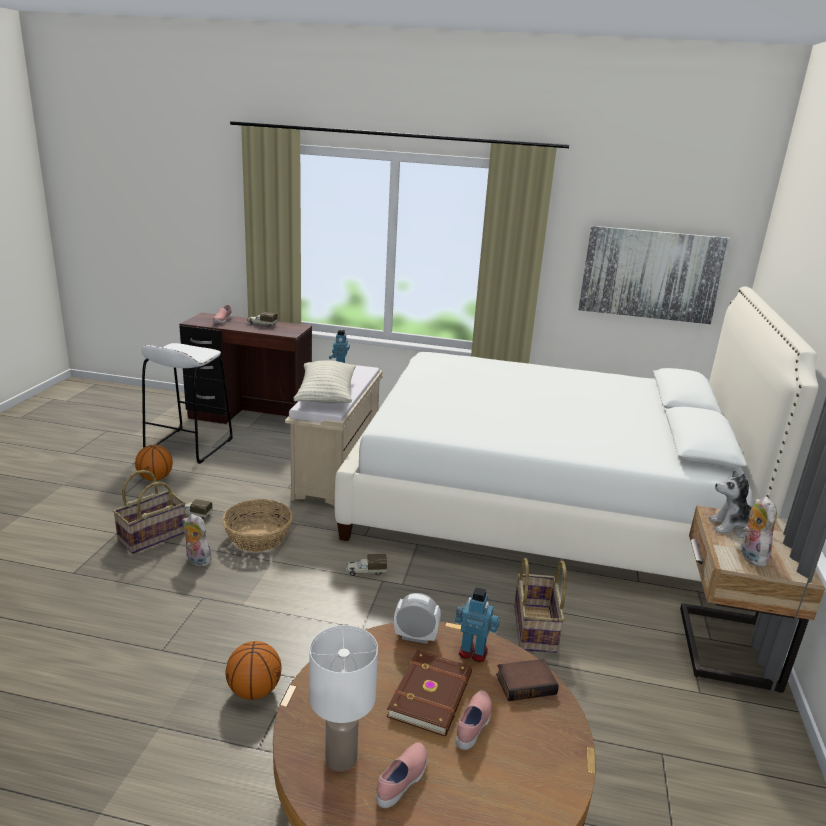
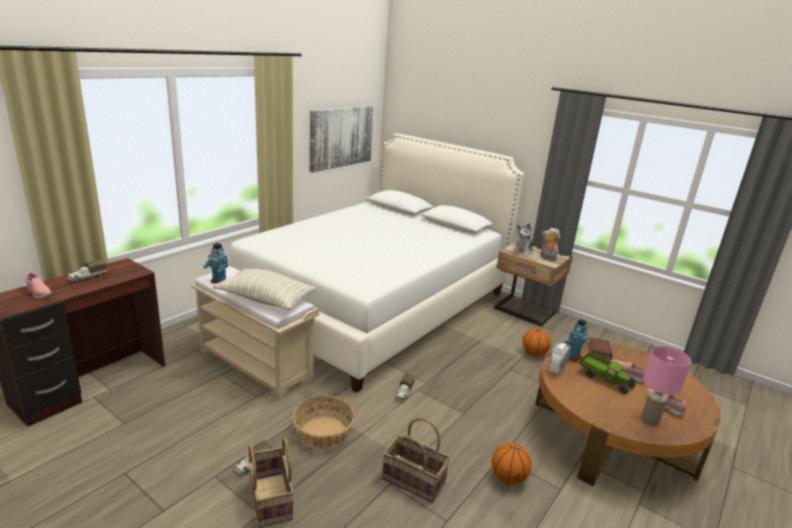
camera: 65 degrees left, 0 degrees up
basketball [135,445,173,481] -> basketball moved to [522,328,551,357]
white stool [141,343,233,464] -> none
plush toy [182,514,212,567] -> none
white table lamp [309,625,378,771] -> pink table lamp [641,346,691,426]
brown book [387,650,472,736] -> toy truck [579,352,636,394]
basket [514,558,567,653] -> basket moved to [382,417,450,503]

